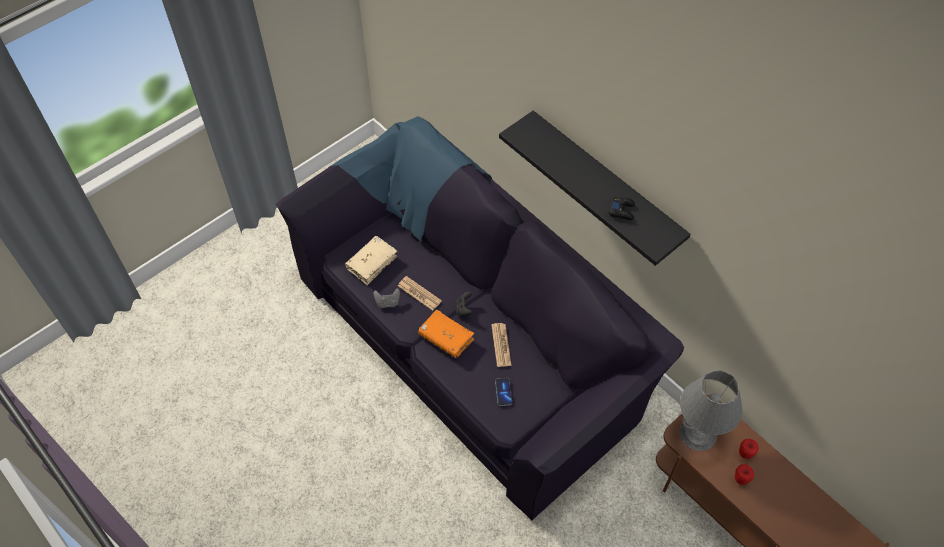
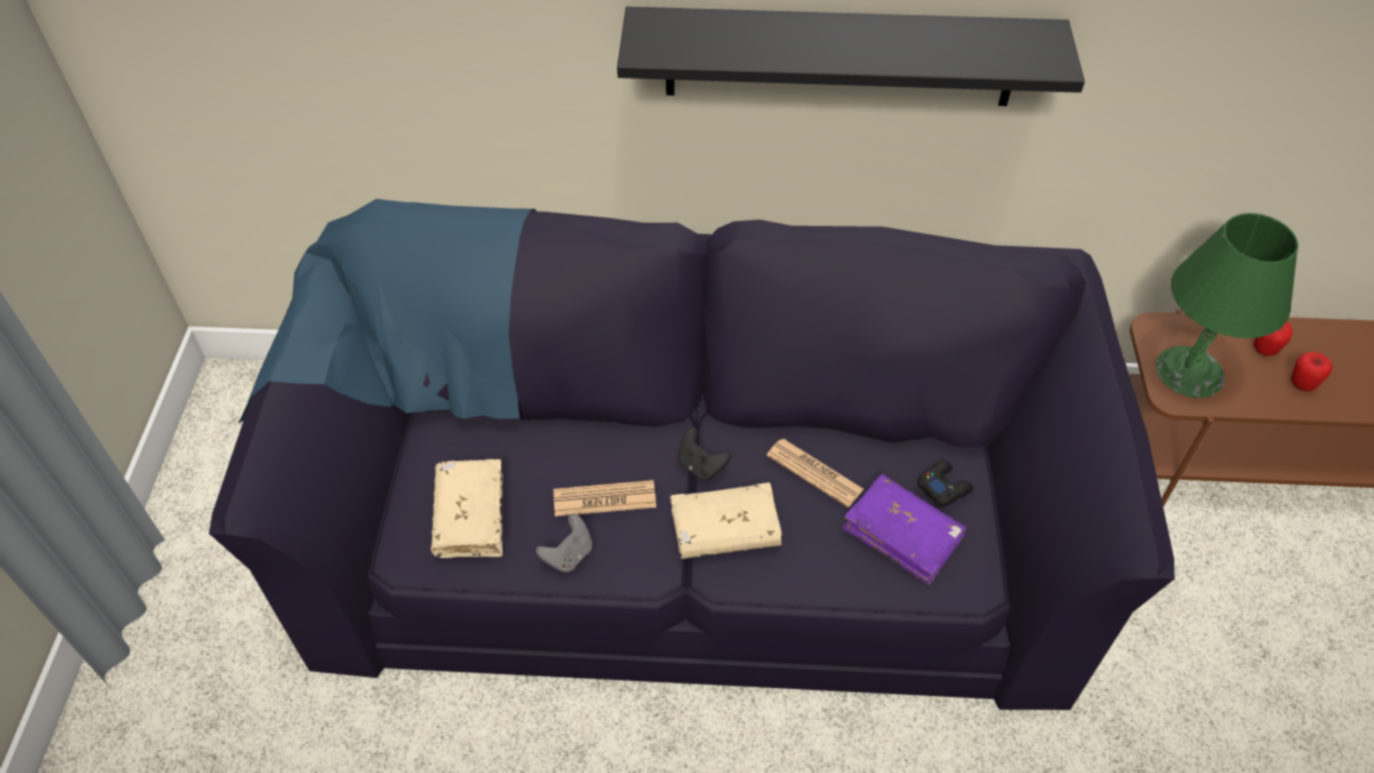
camera: 45 degrees left, 5 degrees down
orange book [418,310,474,358] -> beige book [670,482,782,559]
phone [495,378,512,406] -> purple book [843,474,966,585]
black game controller [608,197,635,220] -> black game controller moved to [917,461,974,507]
grey table lamp [680,370,743,451] -> green table lamp [1156,213,1298,398]

